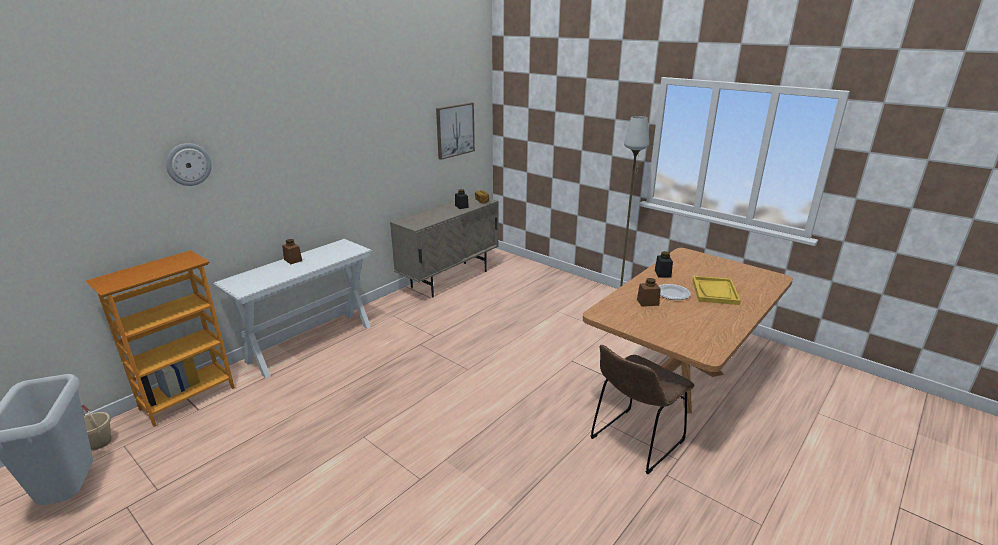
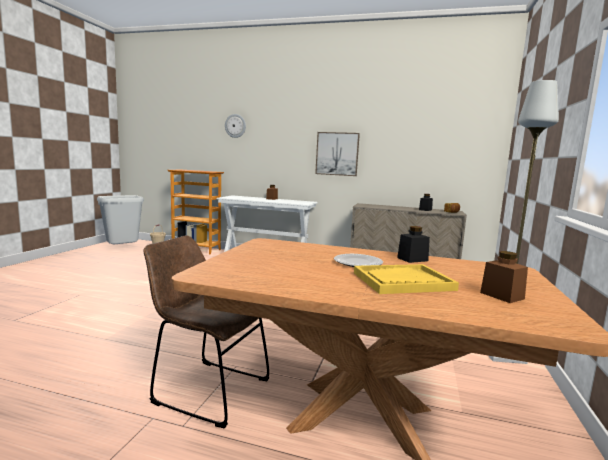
camera: 65 degrees right, 15 degrees down
picture [436,103,475,160] -> picture moved to [315,132,360,176]
brown jar [637,278,661,307] -> brown jar moved to [480,251,528,303]

